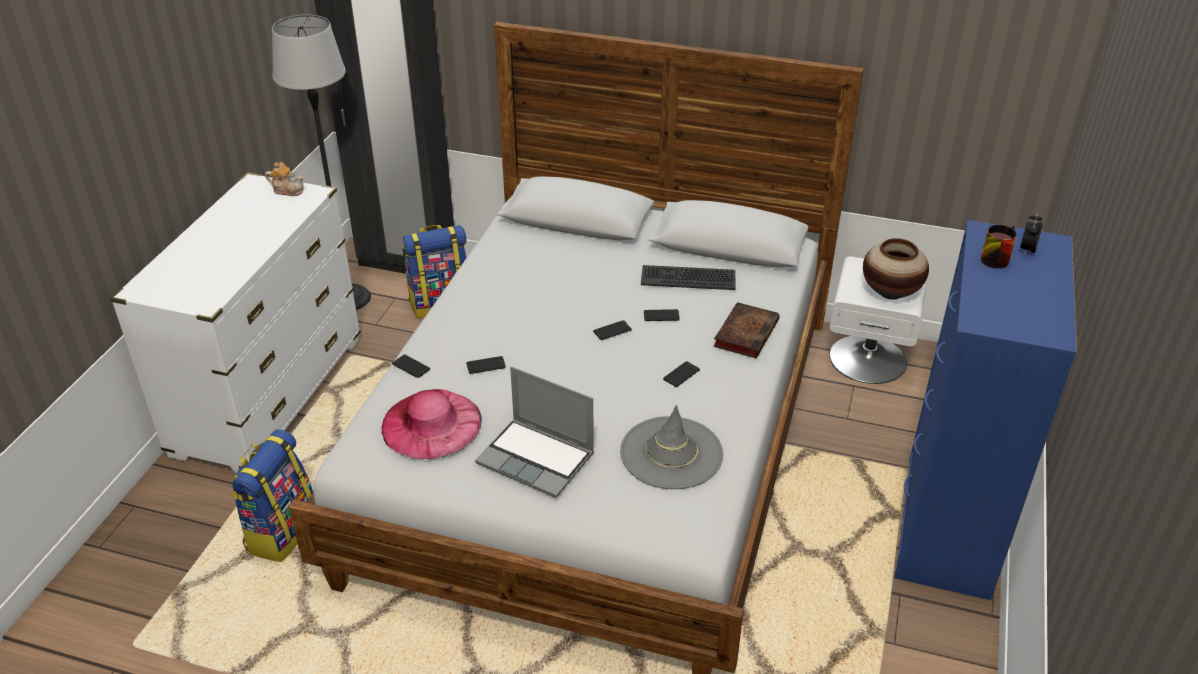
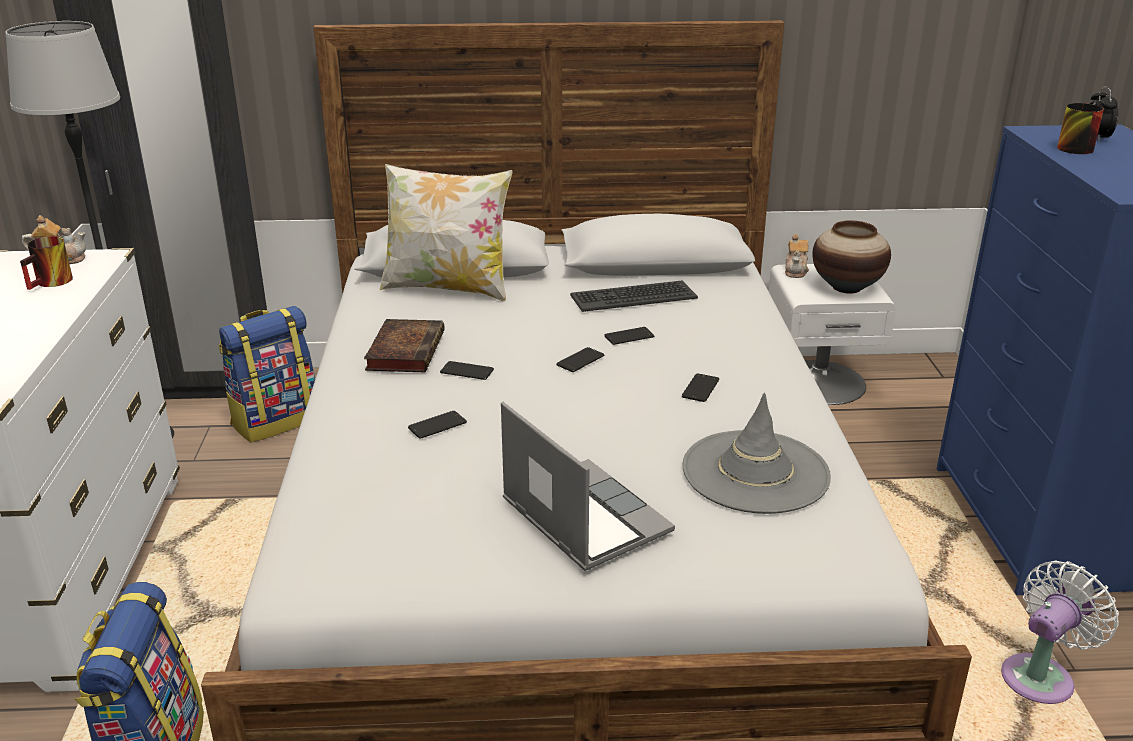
camera: 20 degrees left, 10 degrees down
pink hat [381,389,482,459] -> none
phone [392,355,430,378] -> phone moved to [440,361,494,380]
laptop [475,367,594,498] -> laptop turned 135 degrees counterclockwise [501,402,675,571]
book [713,302,779,358] -> book moved to [364,319,445,372]
none -> mug [20,236,73,290]
none -> pillow [380,164,513,302]
none -> teapot [785,234,809,278]
none -> white fan [1001,561,1119,704]

